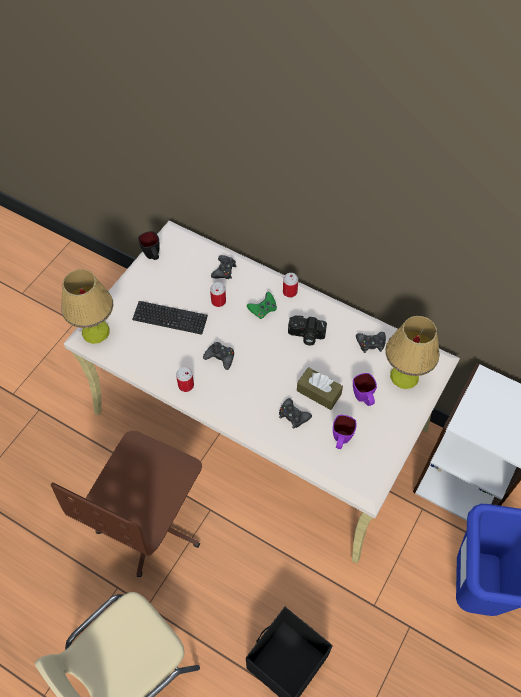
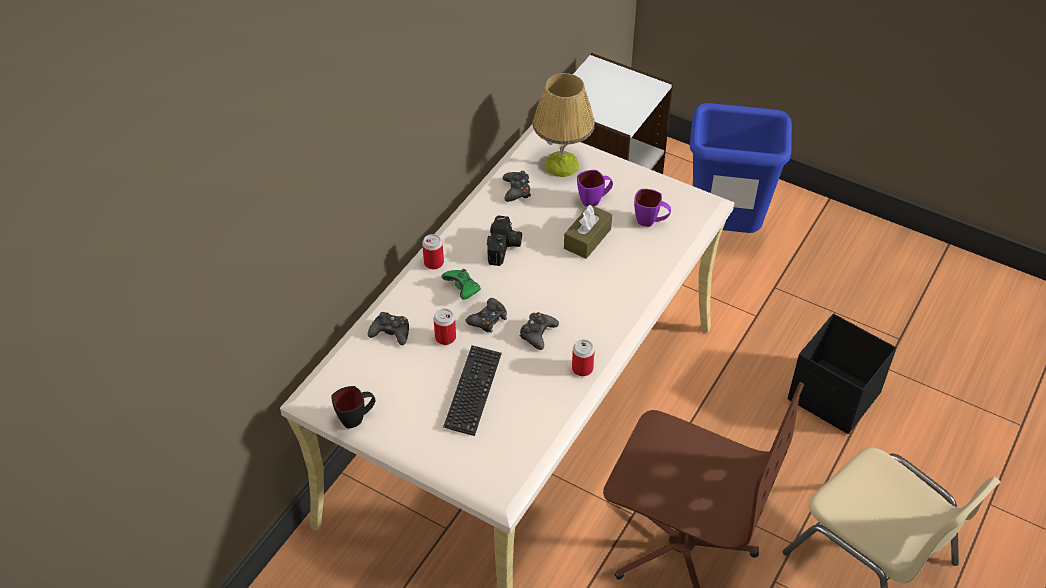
camera: 90 degrees left, 10 degrees down
table lamp [61,269,113,344] -> none
black game controller [279,398,312,429] -> black game controller moved to [465,298,507,333]

